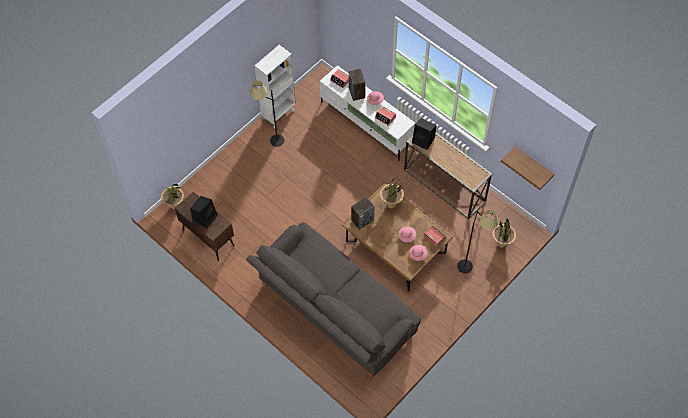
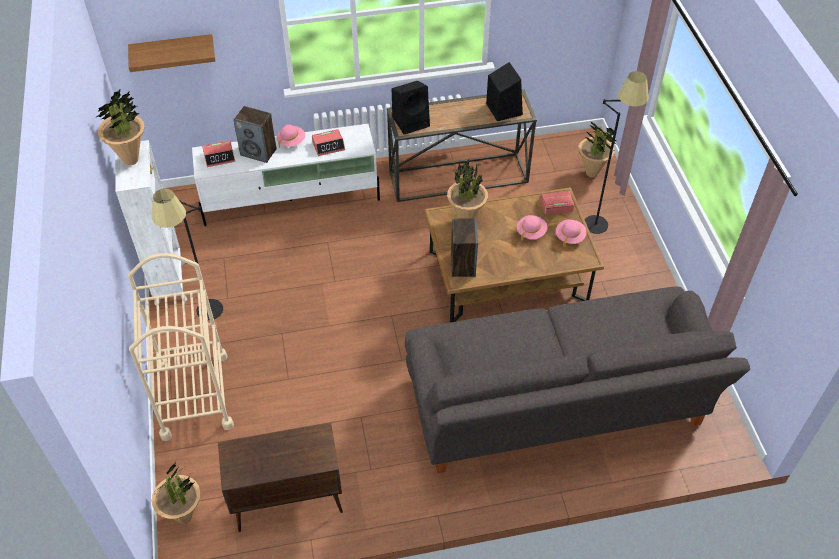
camera: 55 degrees left, 10 degrees down
black speaker [190,196,218,228] -> black speaker moved to [486,62,523,121]
shelf [501,146,554,190] -> shelf moved to [128,34,215,72]
none -> potted plant [95,90,144,165]
none -> beige cart [128,253,234,441]

